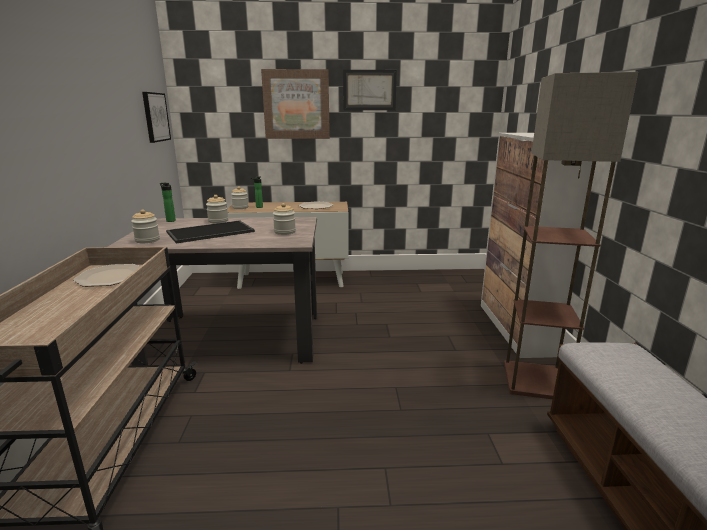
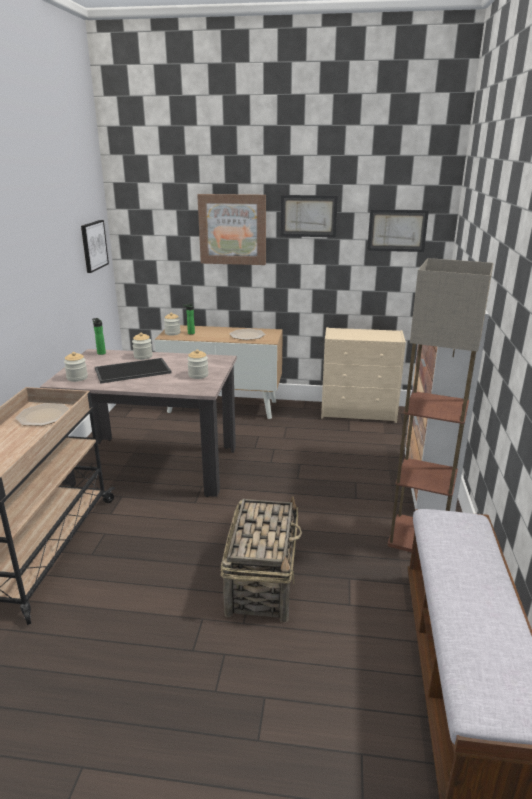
camera: 10 degrees right, 5 degrees up
none -> basket [220,496,302,622]
none -> beige dresser [321,327,406,423]
none -> picture [367,209,429,252]

